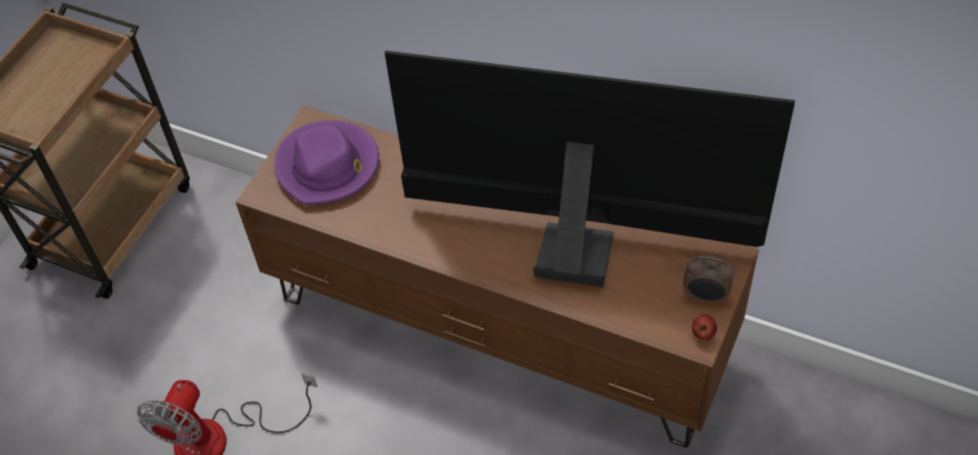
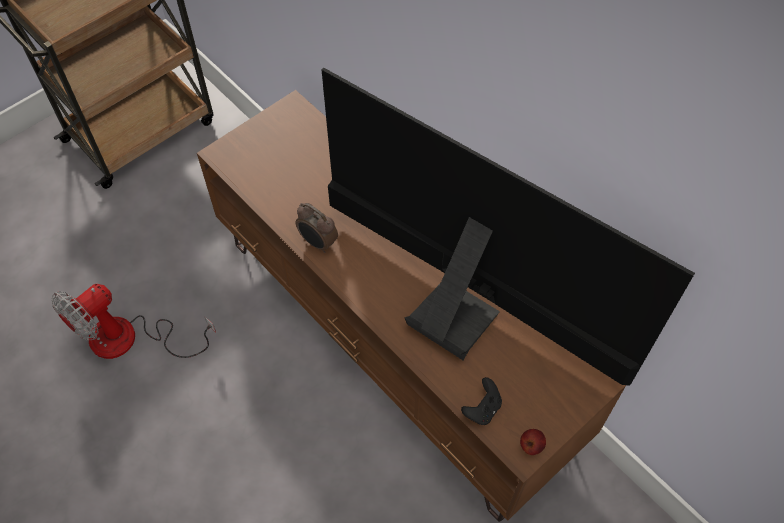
camera: 20 degrees right, 5 degrees up
purple hat [274,120,379,205] -> none
alarm clock [683,256,735,304] -> alarm clock moved to [295,203,338,253]
none -> black game controller [461,377,502,425]

